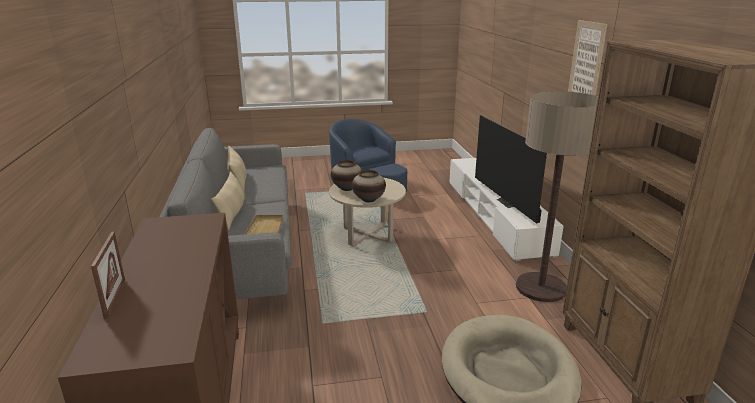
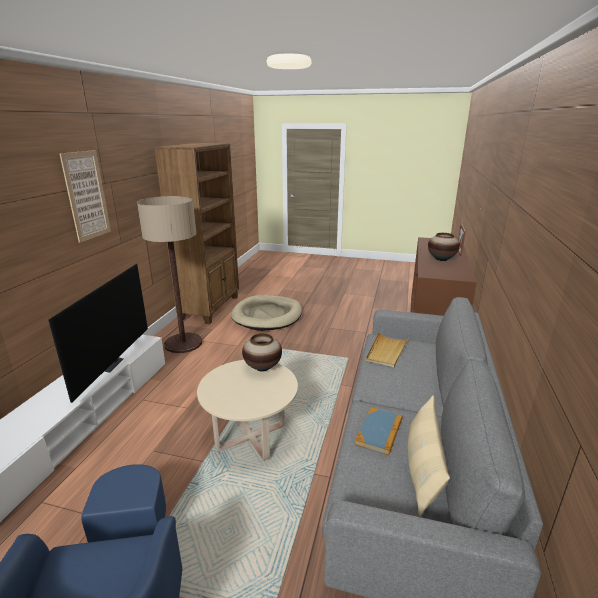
camera: 155 degrees left, 0 degrees up
beige pillow [211,171,245,230] -> none
vase [331,160,362,191] -> vase moved to [428,233,460,261]
none -> book [355,407,402,456]

